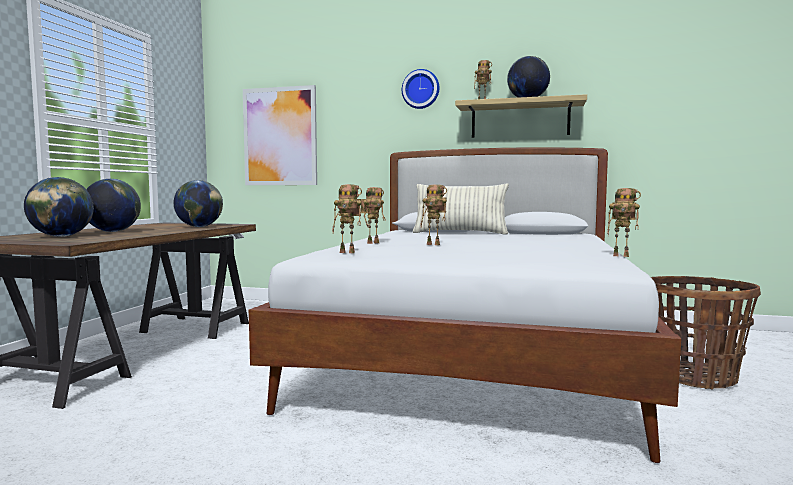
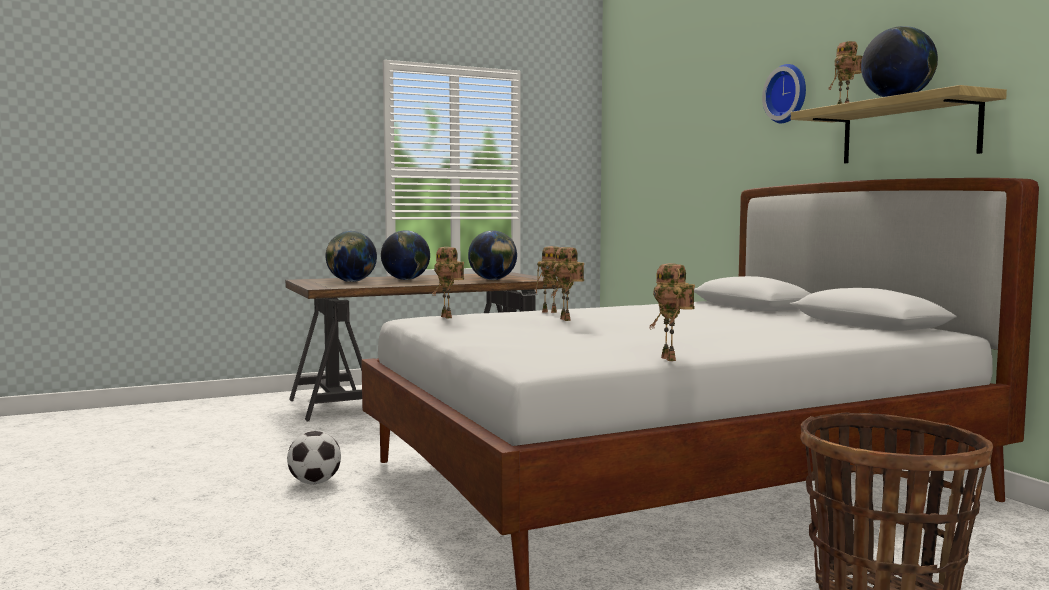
camera: 50 degrees right, 0 degrees up
picture [243,85,317,185] -> none
pillow [413,183,509,234] -> none
none -> football [287,431,341,484]

